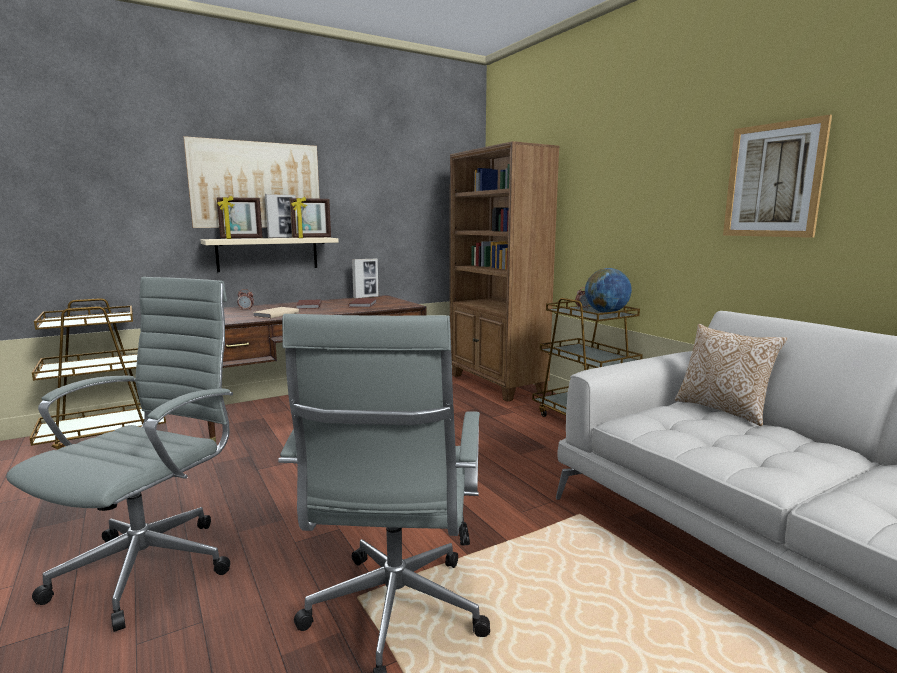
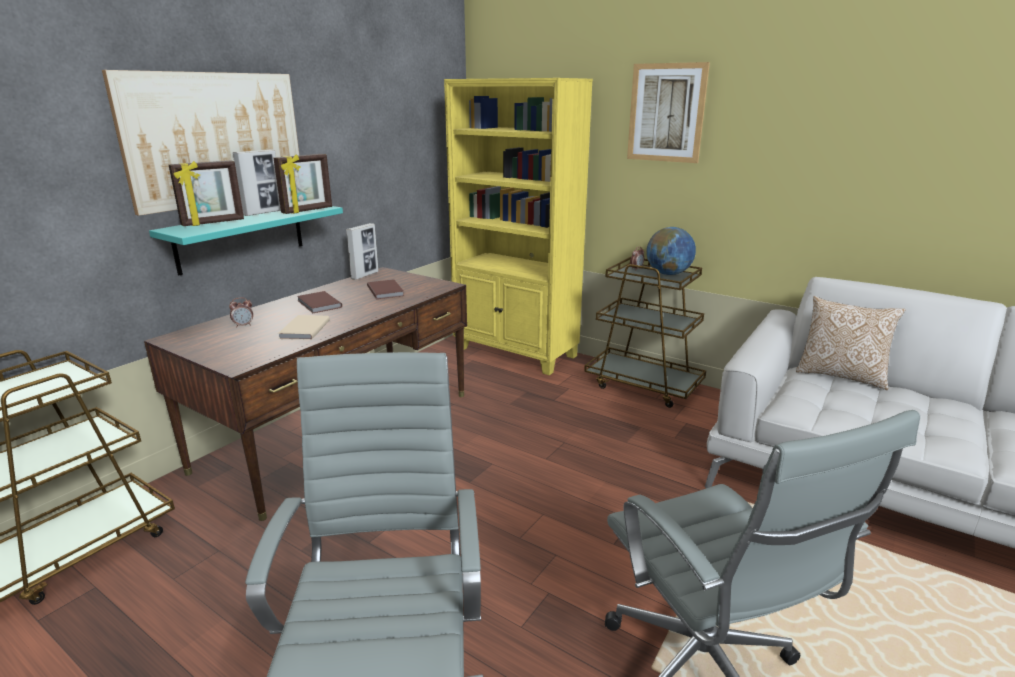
camera: 25 degrees left, 10 degrees up
beige shelf [200,237,338,272] -> turquoise shelf [149,206,343,275]
brown bookcase [450,141,560,402] -> yellow bookcase [444,78,593,375]
picture [723,115,832,238] -> picture moved to [627,62,710,163]

